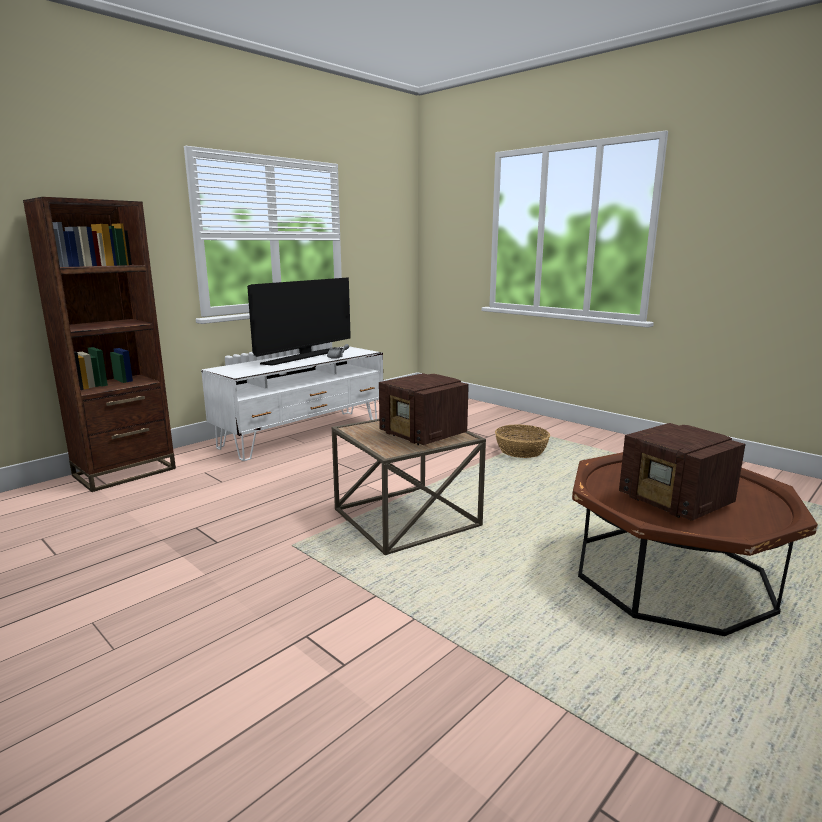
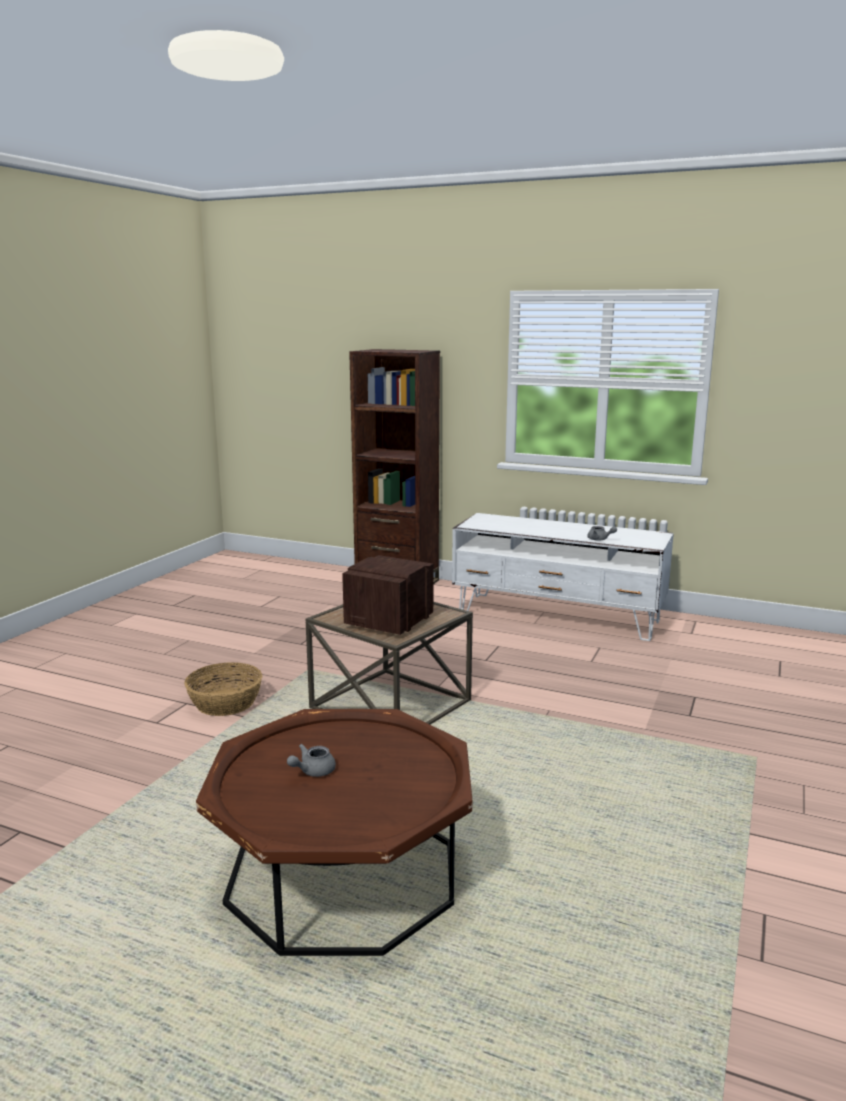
camera: 70 degrees right, 0 degrees up
television [247,277,351,366] -> none
basket [495,424,550,458] -> basket moved to [184,662,262,716]
radio [619,423,745,521] -> grey teapot [287,744,336,777]

